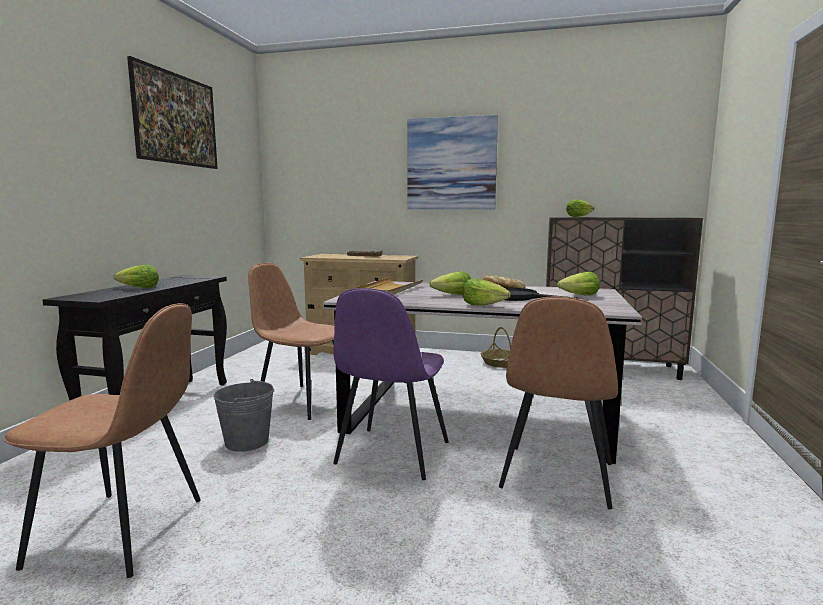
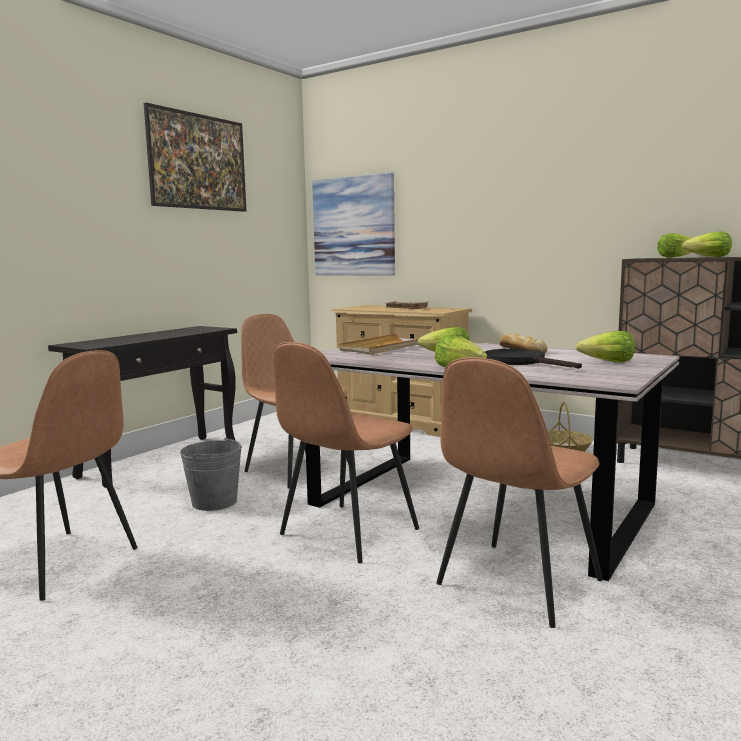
camera: 20 degrees right, 0 degrees up
lettuce [114,265,159,288] -> lettuce moved to [682,231,732,257]
purple chair [333,288,449,480] -> brown chair [272,342,419,563]
picture [407,115,498,210] -> picture moved to [312,172,395,275]

